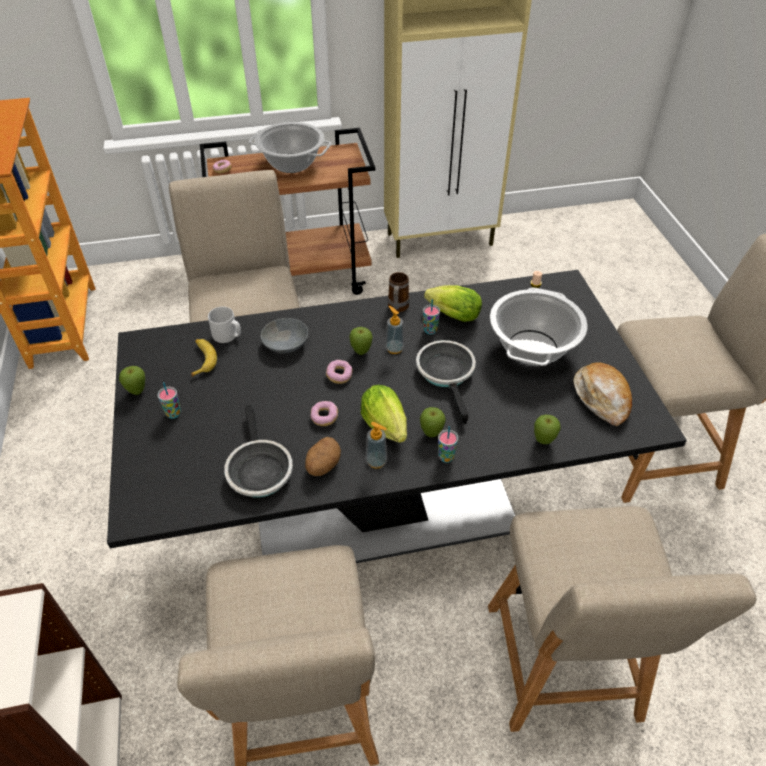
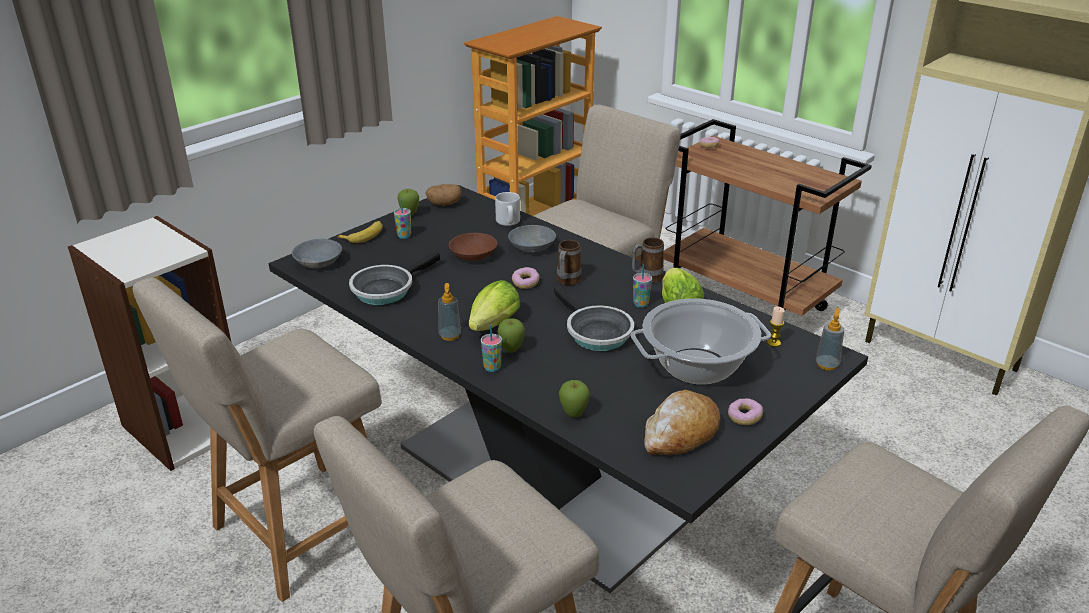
camera: 55 degrees right, 15 degrees down
banana [191,339,217,377] -> banana moved to [337,221,383,243]
cooking pot [249,122,331,173] -> none
potato [305,437,341,476] -> potato moved to [426,184,462,205]
donut [310,401,338,426] -> donut moved to [728,398,763,425]
apple [349,327,373,355] -> mug [557,240,581,285]
soap dispenser [385,306,404,354] -> soap dispenser moved to [816,308,844,370]
frying pan [416,340,476,424] -> frying pan turned 105 degrees clockwise [554,286,634,351]
none -> grey bowl [292,239,342,268]
none -> brown bowl [449,233,497,261]

